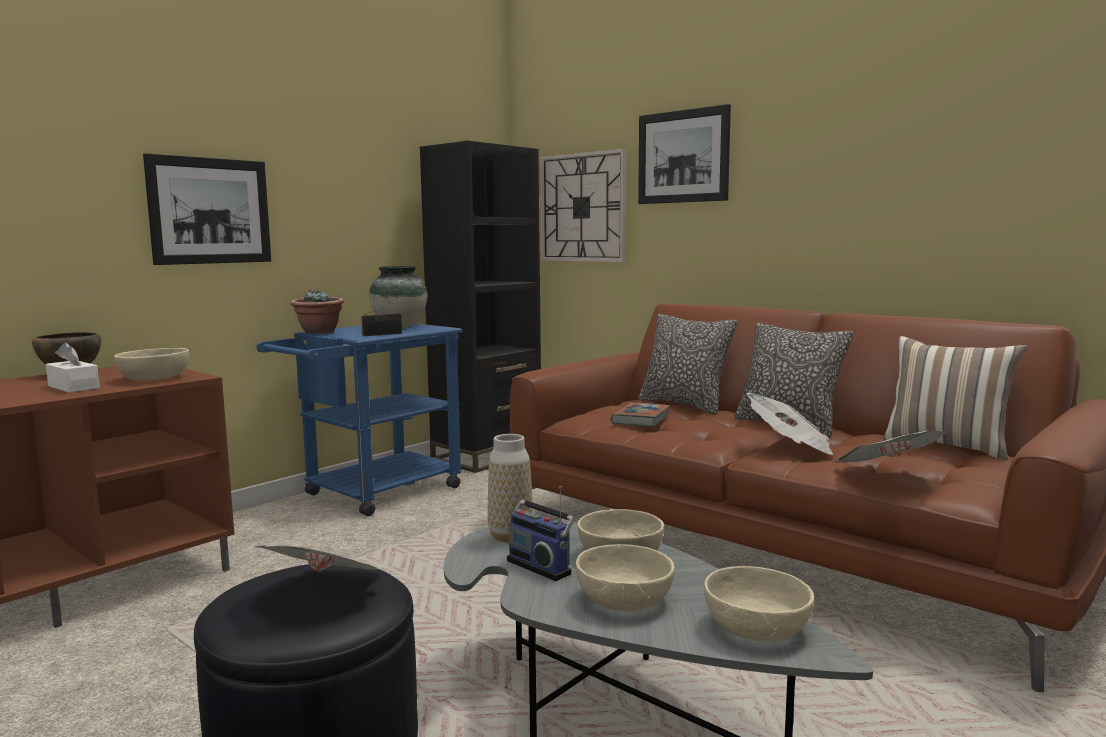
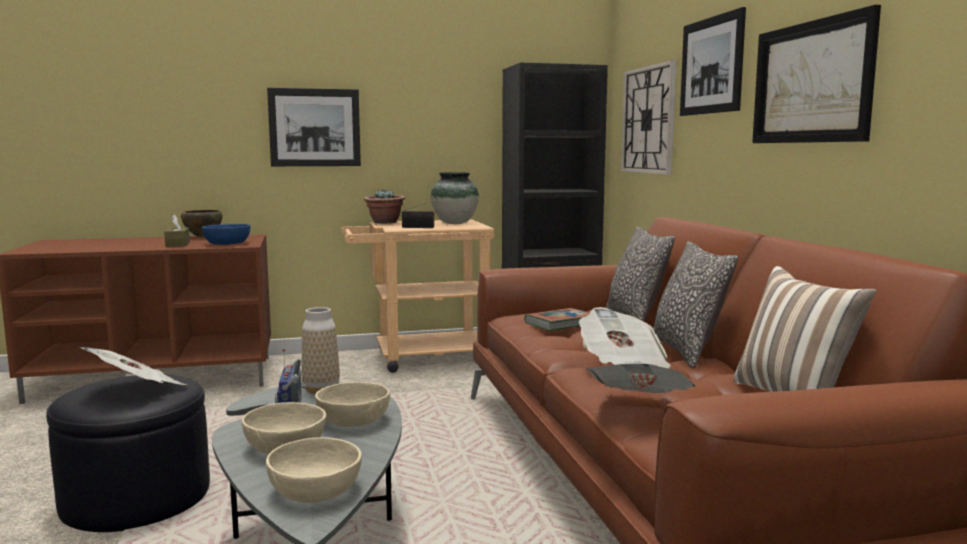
camera: 35 degrees right, 0 degrees up
white tissue box [46,342,100,393] -> brown tissue box [164,215,190,247]
beige bowl [114,348,189,381] -> blue bowl [202,224,250,245]
blue cart [256,324,463,516] -> beige cart [341,220,494,373]
none -> picture [752,5,881,143]

